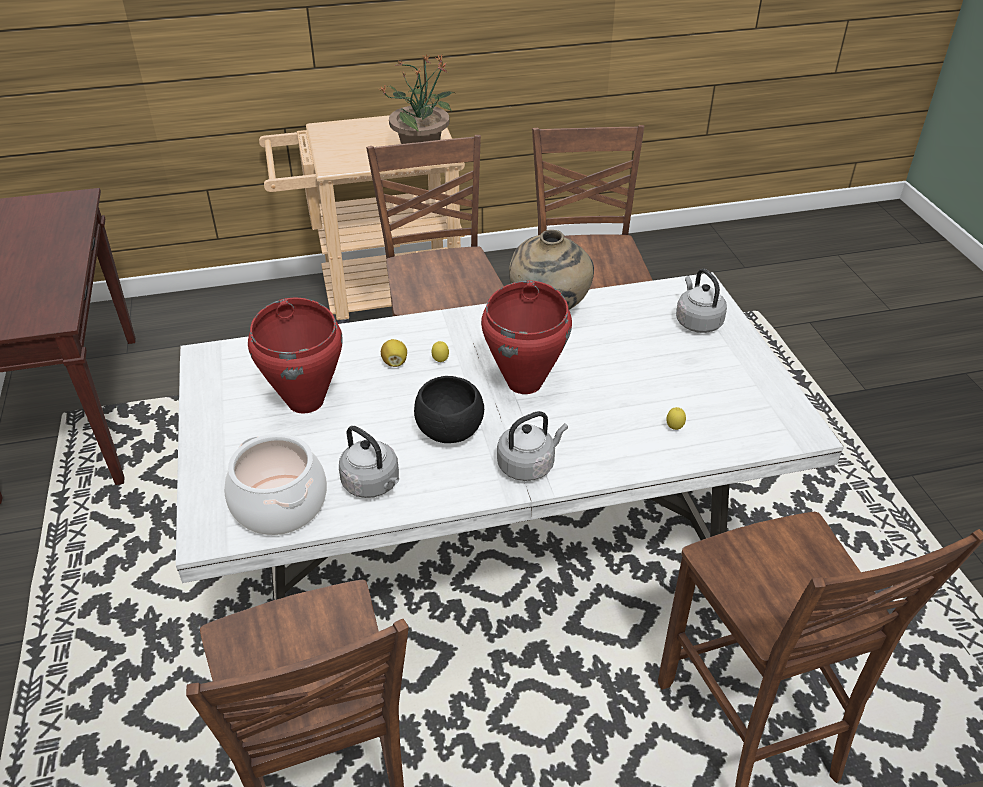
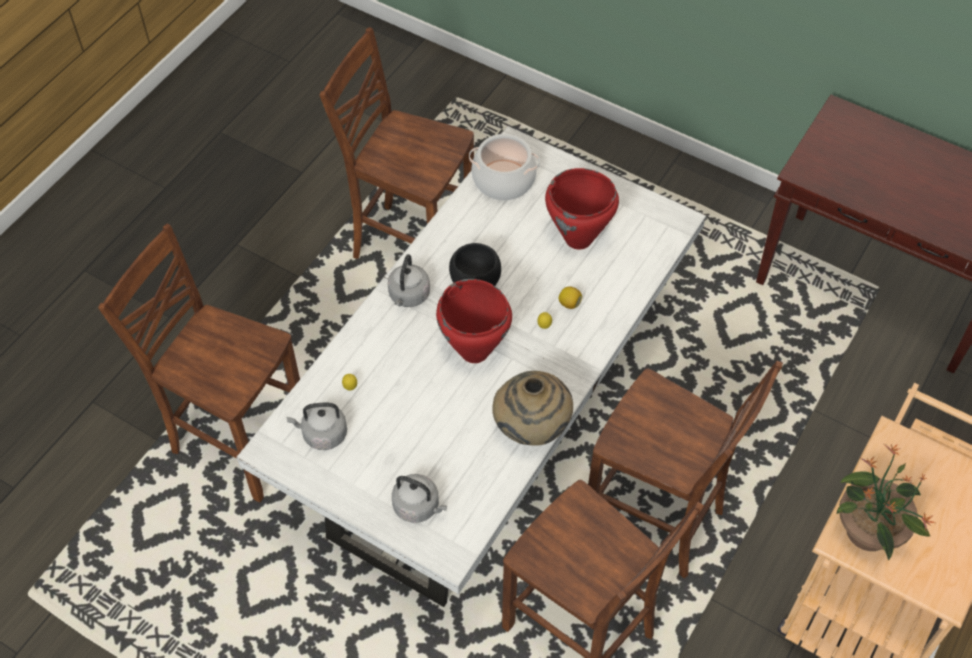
camera: 135 degrees right, 15 degrees up
grey kettle [339,426,399,498] -> grey kettle moved to [287,403,347,450]

